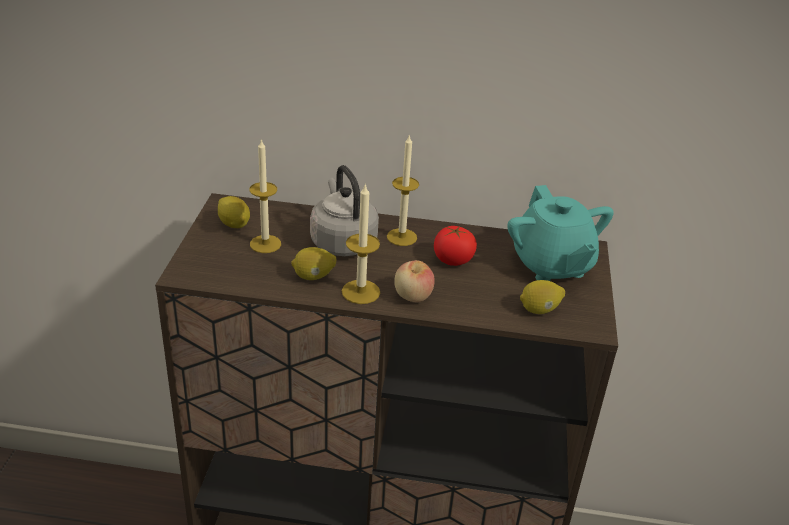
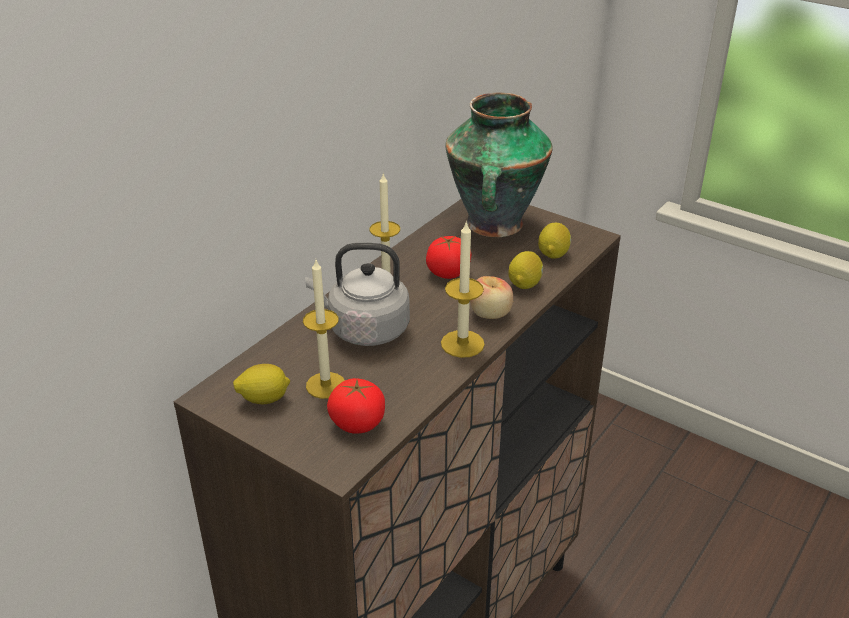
camera: 60 degrees left, 0 degrees up
lemon [291,247,336,280] -> lemon moved to [508,251,543,289]
turquoise teapot [507,185,614,281] -> vase [445,93,553,237]
none -> tomato [327,378,385,434]

